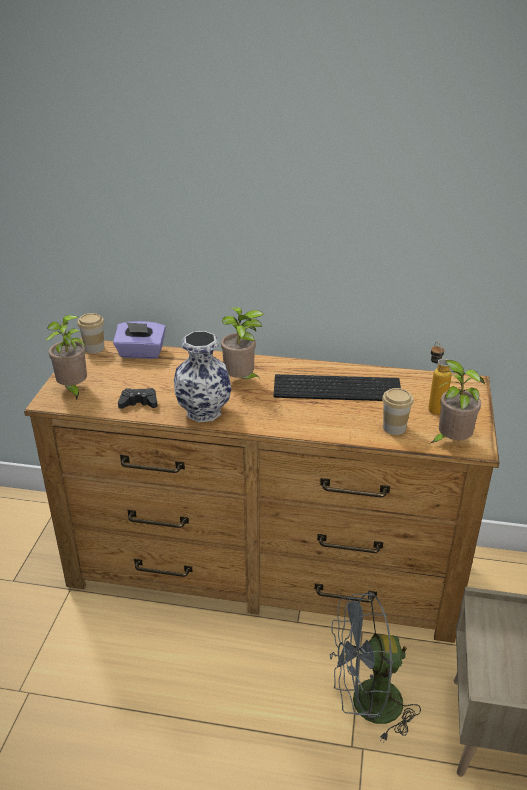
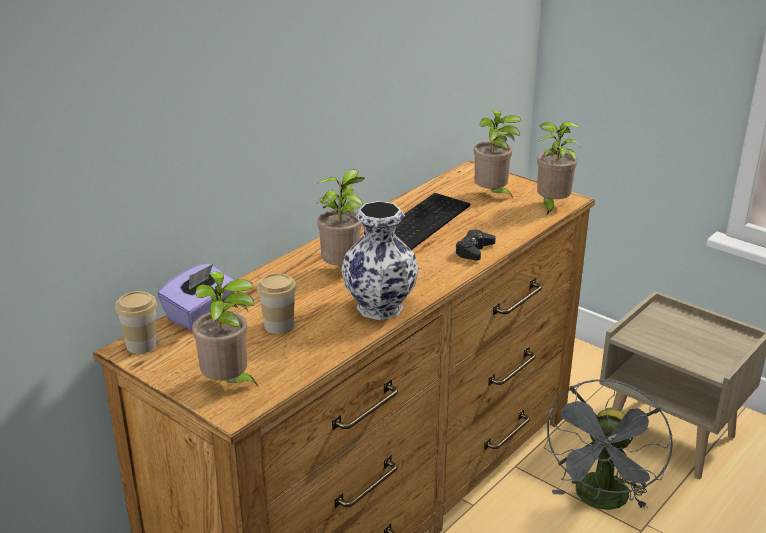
camera: 60 degrees left, 5 degrees down
black game controller [118,388,158,409] -> black game controller moved to [455,230,496,260]
cup [382,388,414,435] -> cup moved to [257,273,297,334]
bottle [428,341,452,415] -> potted plant [474,111,522,200]

